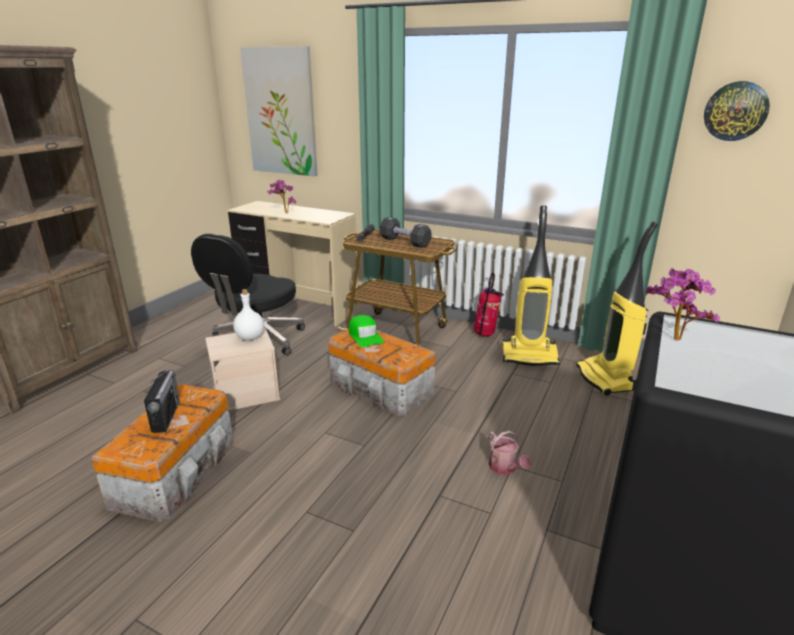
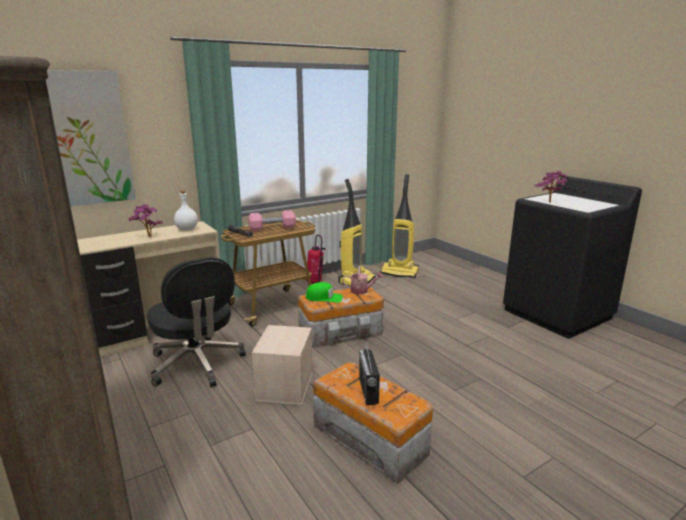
camera: 60 degrees left, 5 degrees down
radio [144,370,180,433] -> radio turned 120 degrees counterclockwise [359,339,380,405]
white bottle [233,289,264,341] -> white bottle moved to [174,190,198,231]
black dumbbell [380,217,432,248] -> pink dumbbell [248,210,296,232]
watering can [488,430,531,475] -> watering can moved to [342,266,383,295]
wall clock [704,81,770,141] -> none

